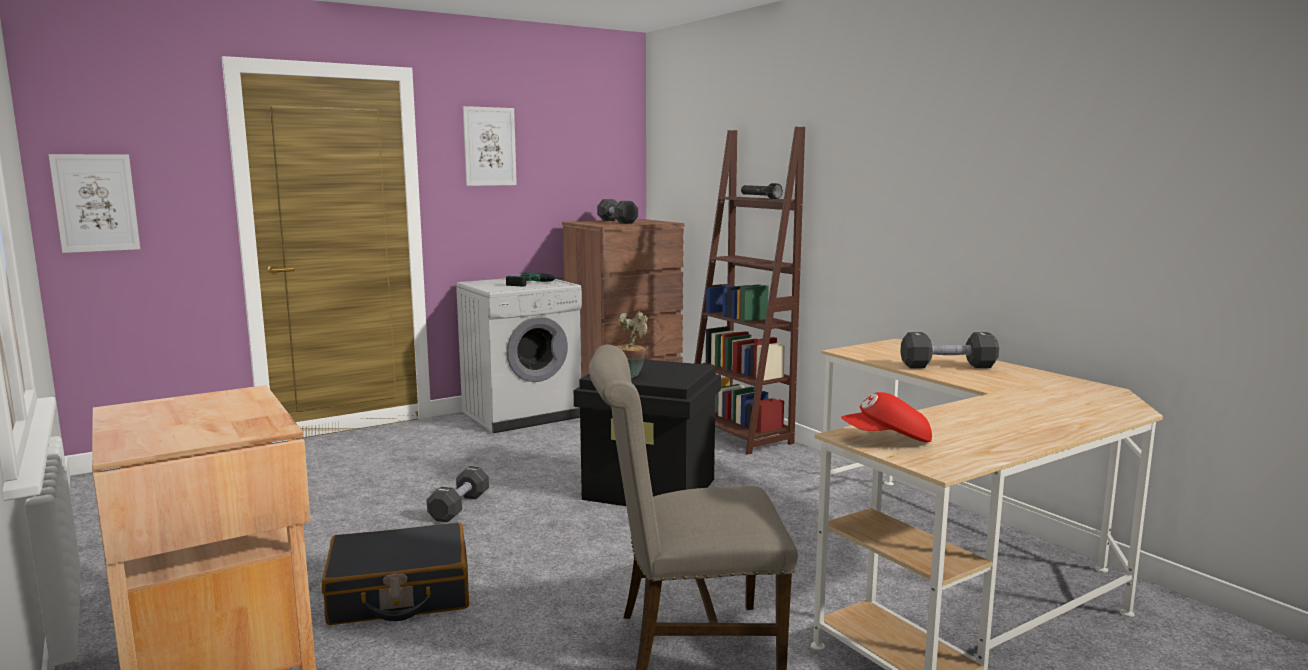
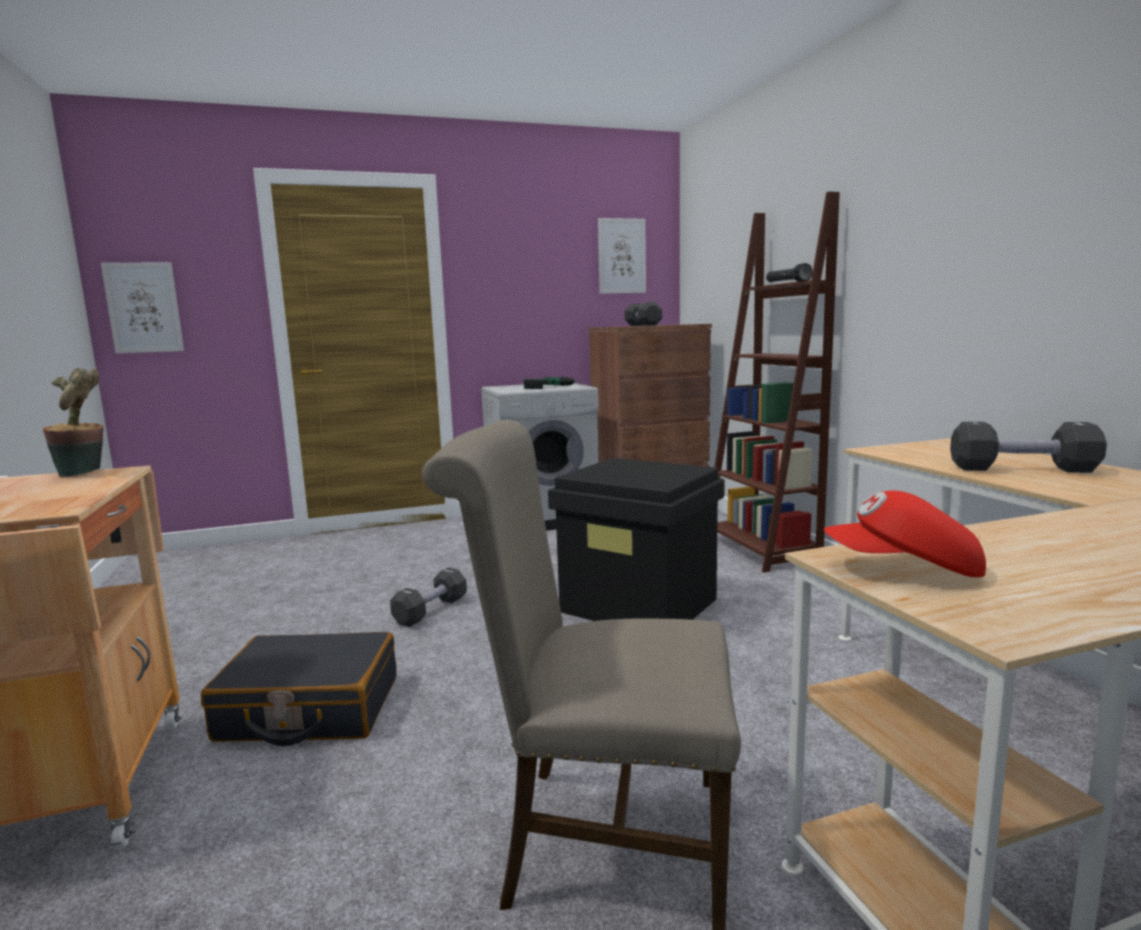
camera: 15 degrees right, 0 degrees up
picture [463,106,517,186] -> picture moved to [598,218,646,294]
potted plant [616,311,648,378] -> potted plant moved to [42,368,104,477]

